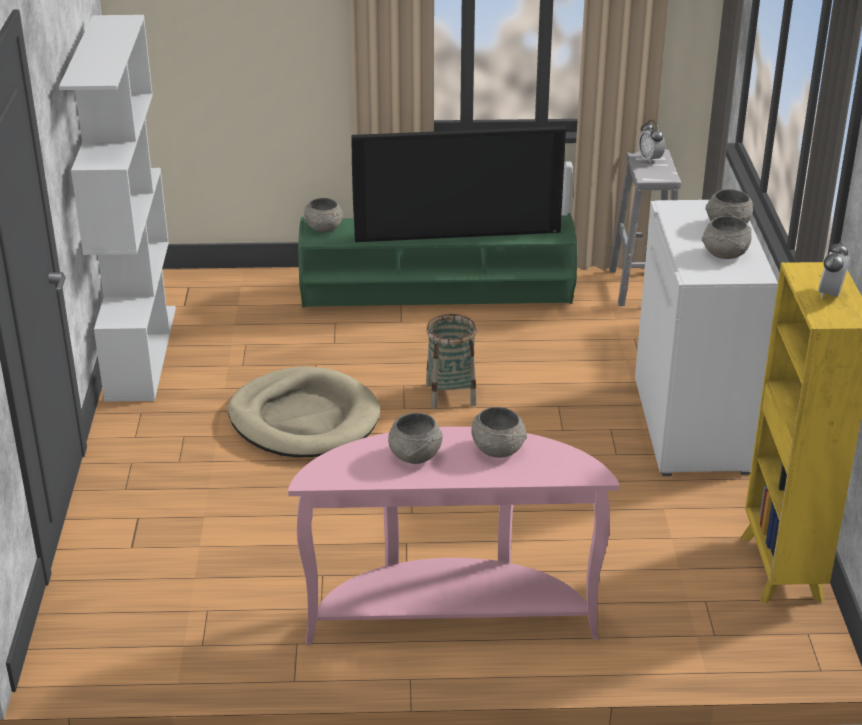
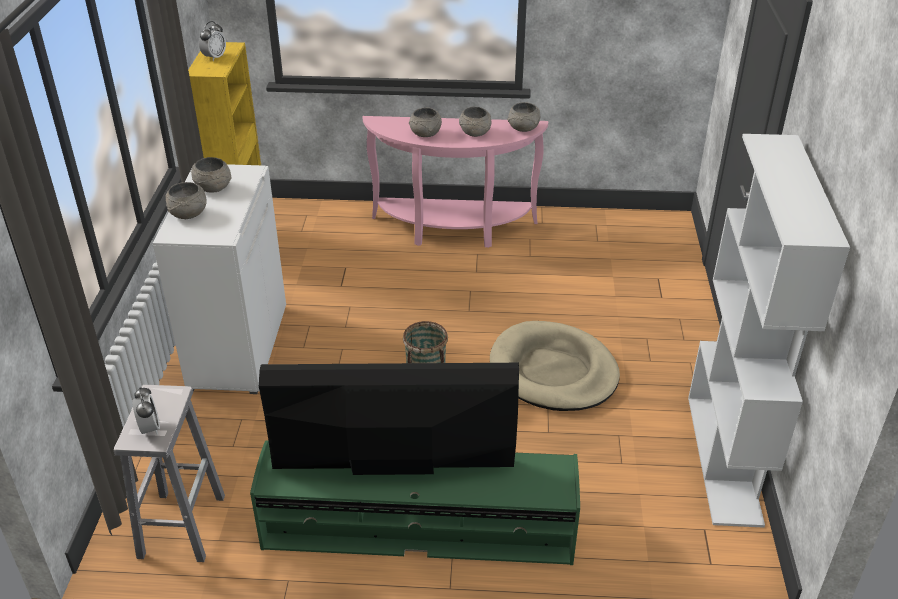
camera: 175 degrees left, 5 degrees up
grey bowl [304,198,344,232] -> grey bowl moved to [507,102,540,132]

